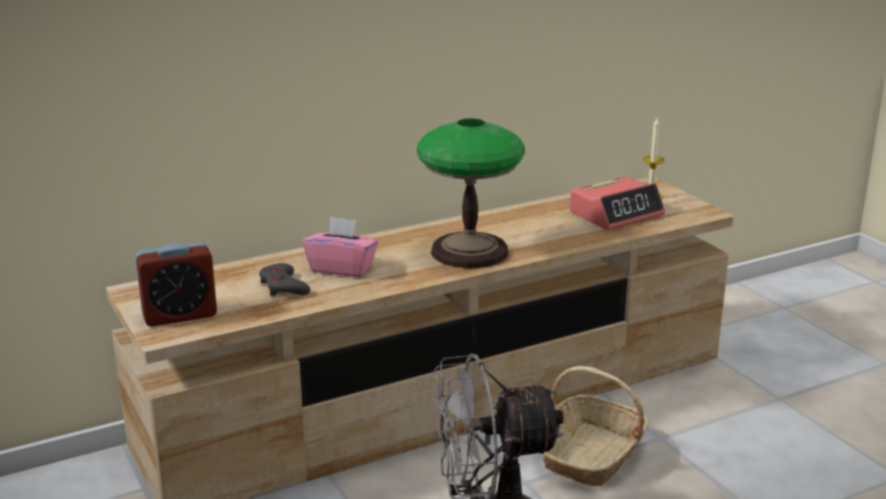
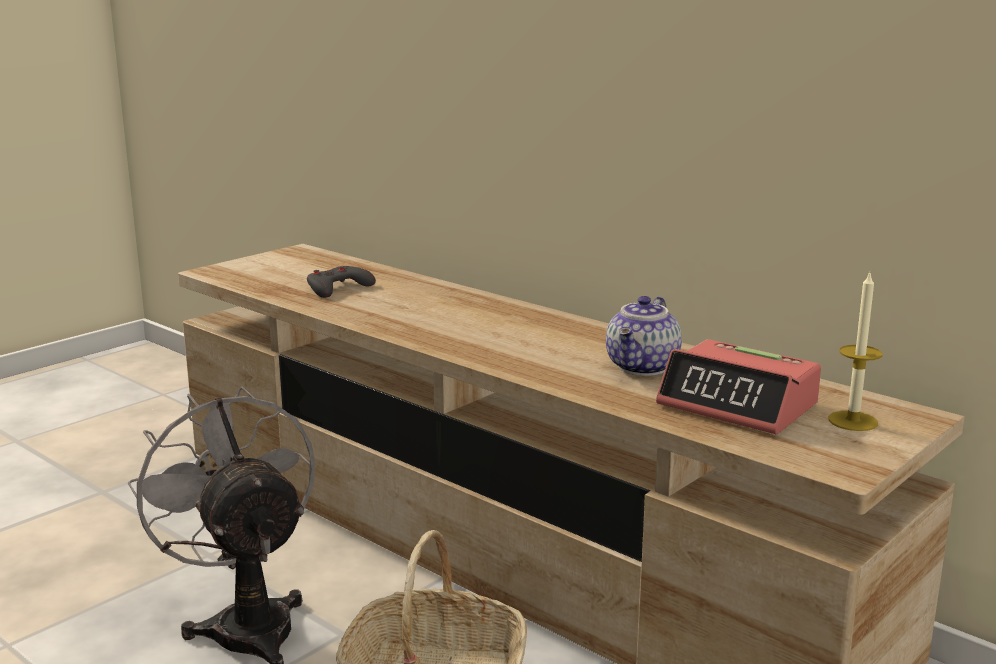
camera: 70 degrees right, 5 degrees down
alarm clock [135,242,217,327] -> none
pink tissue box [303,216,379,277] -> none
table lamp [417,119,525,268] -> none
none -> teapot [606,296,682,376]

